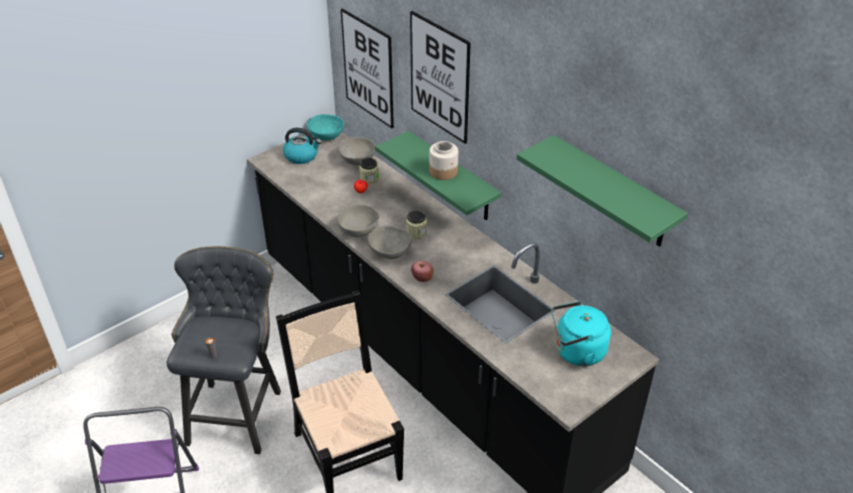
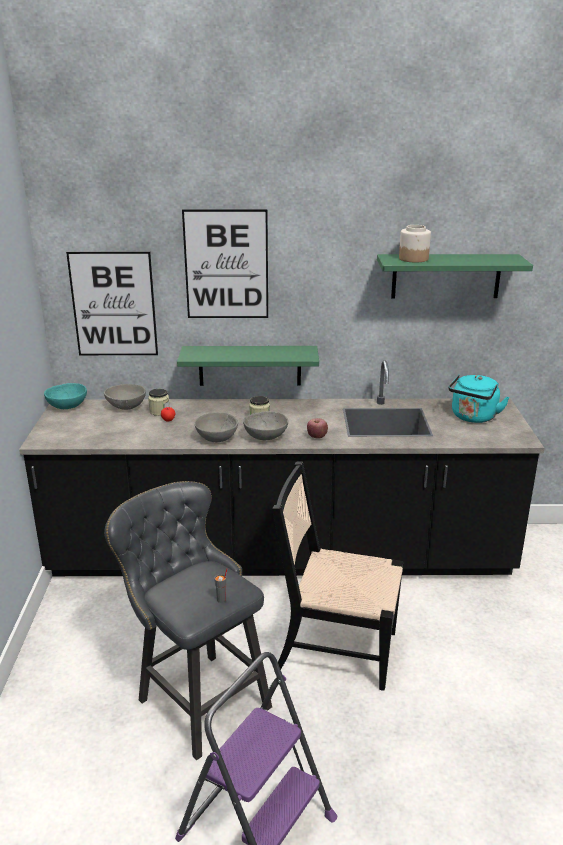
camera: 50 degrees left, 15 degrees down
kettle [283,128,322,164] -> none
jar [429,141,458,180] -> jar moved to [399,225,431,263]

